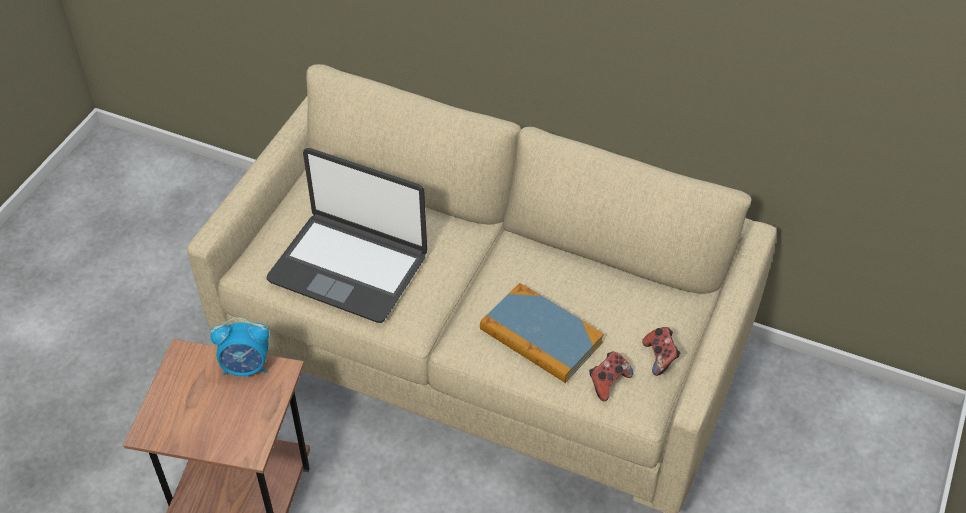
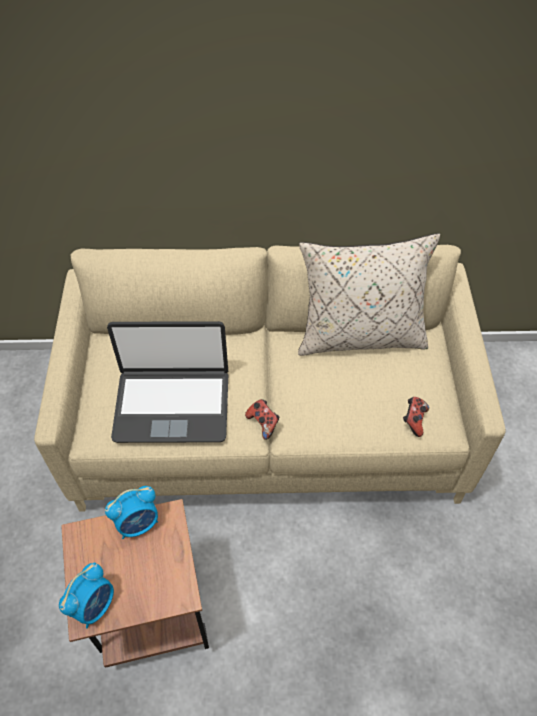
camera: 25 degrees left, 5 degrees up
book [480,283,604,383] -> none
game controller [642,327,681,376] -> game controller moved to [245,399,279,440]
none -> alarm clock [59,562,114,629]
none -> beige pillow [298,233,440,356]

